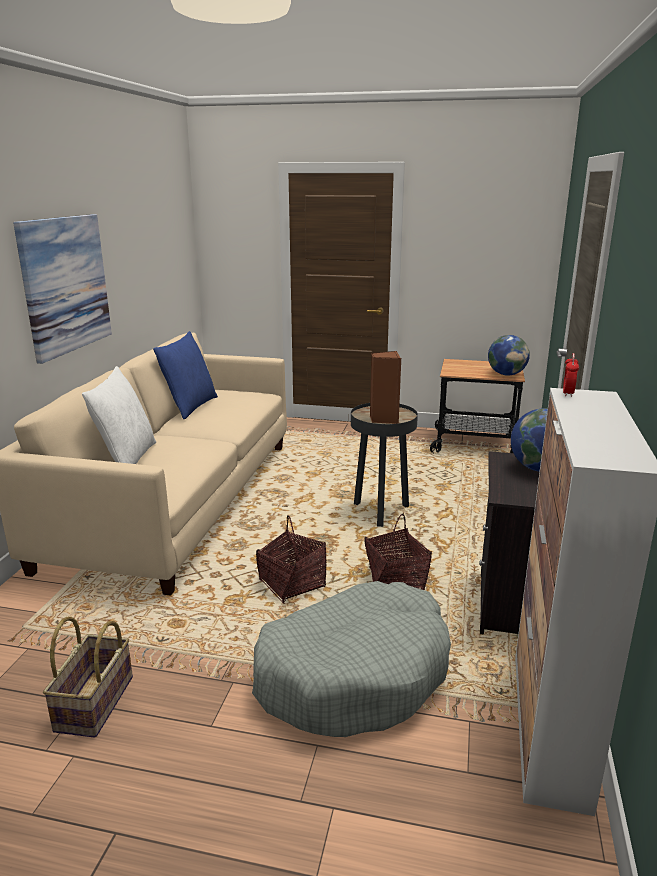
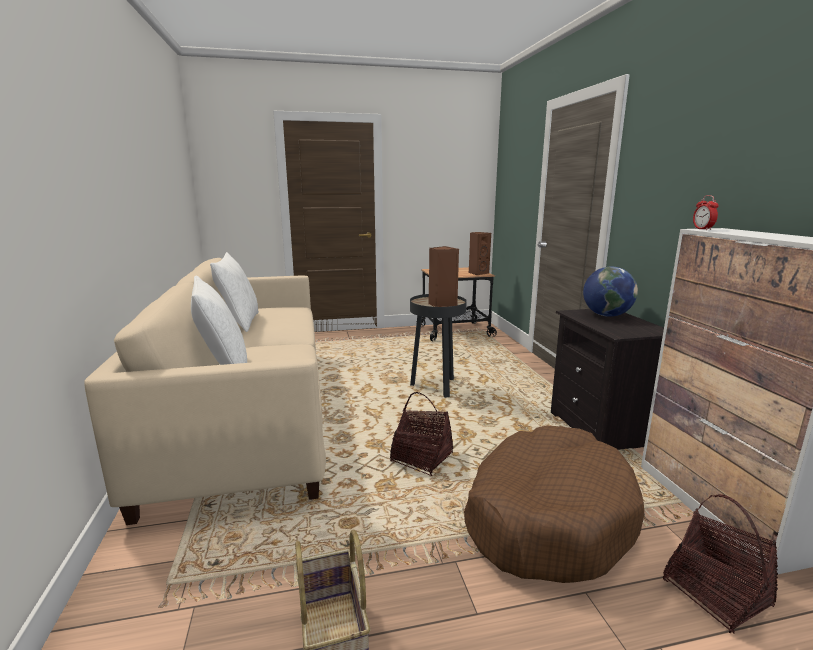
camera: 25 degrees left, 5 degrees down
picture [13,214,112,364] -> none
blue pillow [153,331,218,419] -> white pillow [210,252,259,332]
grey dog bed [252,581,451,737] -> brown dog bed [464,425,644,583]
basket [364,513,432,590] -> basket moved to [663,494,778,634]
globe [488,335,530,376] -> brown speaker [469,232,491,275]

